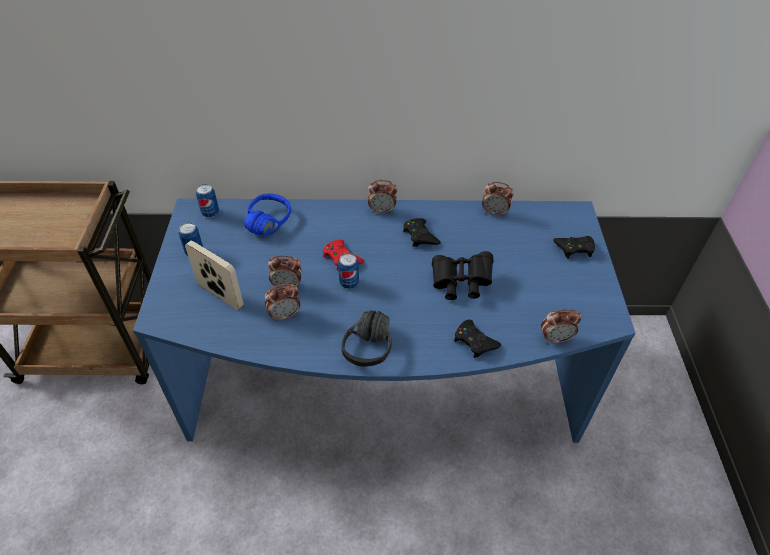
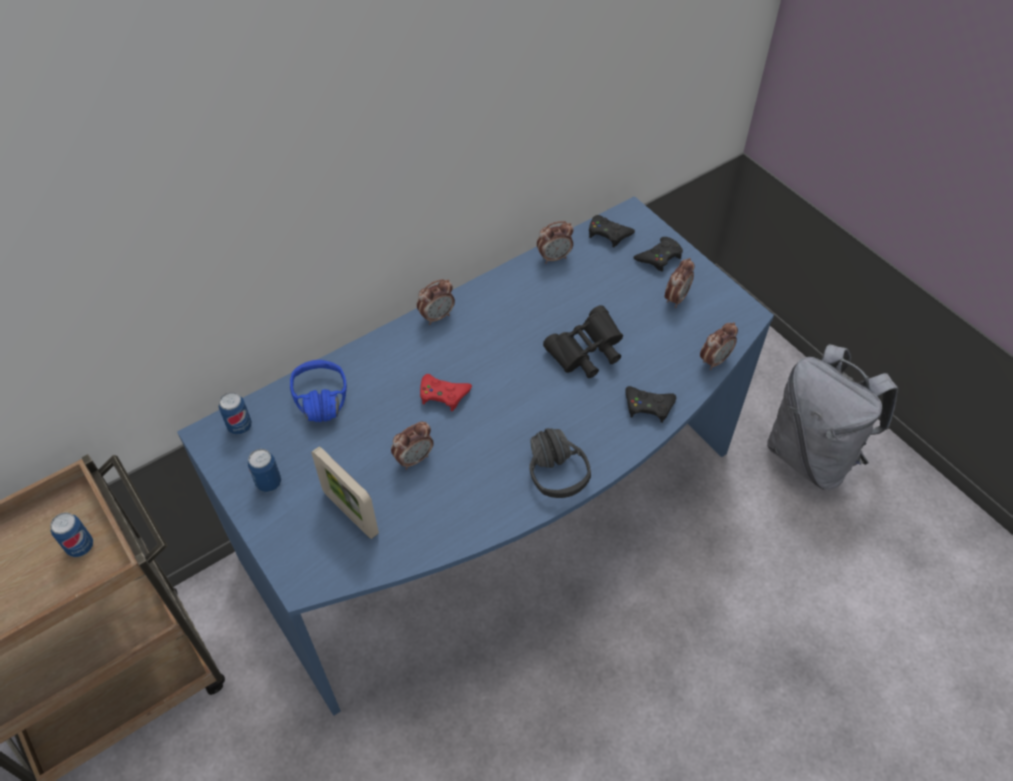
camera: 35 degrees left, 5 degrees up
picture frame [185,241,244,310] -> picture frame turned 135 degrees counterclockwise [311,447,379,539]
alarm clock [265,284,300,322] -> alarm clock moved to [665,258,694,308]
can [338,253,359,289] -> can moved to [50,512,93,557]
black game controller [403,218,441,247] -> black game controller moved to [589,215,635,247]
none -> grey backpack [767,344,898,490]

